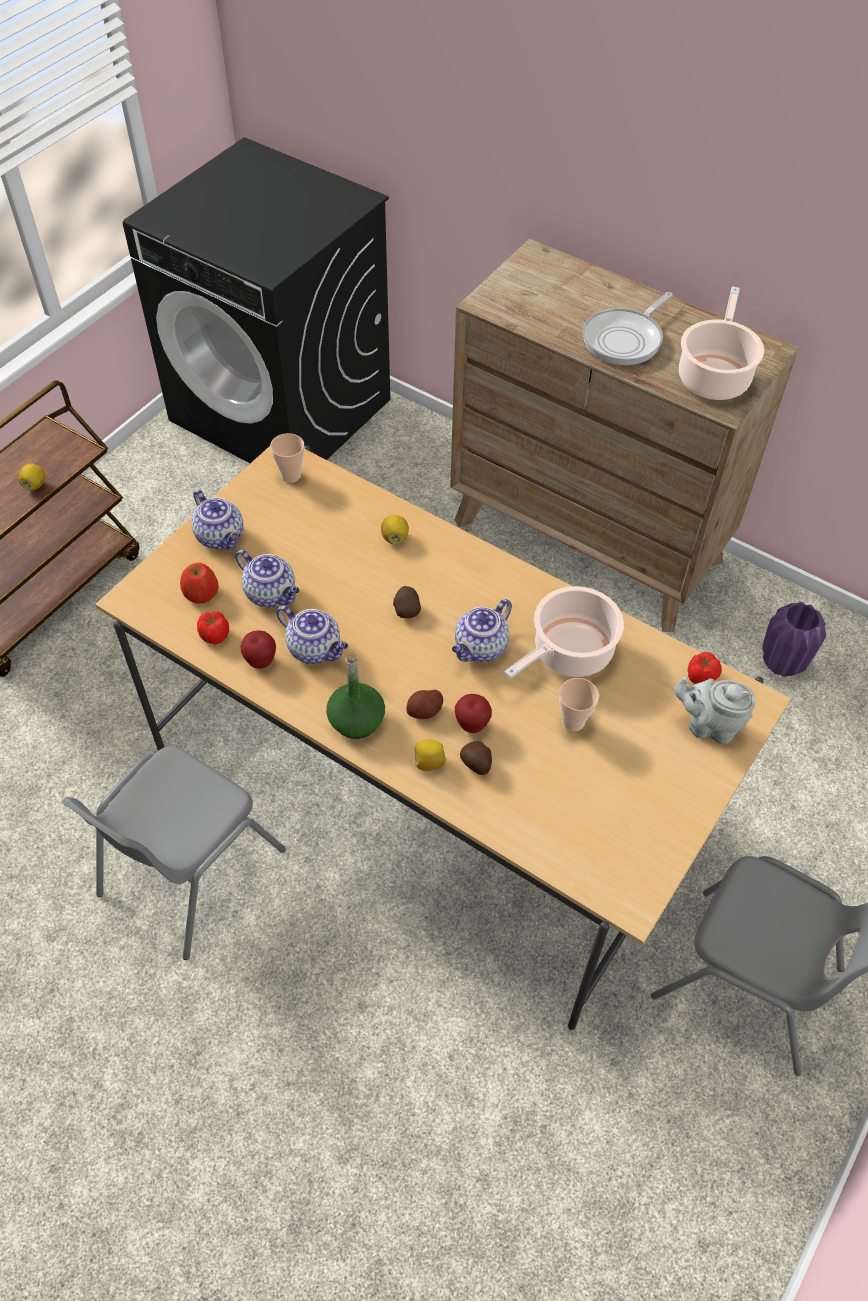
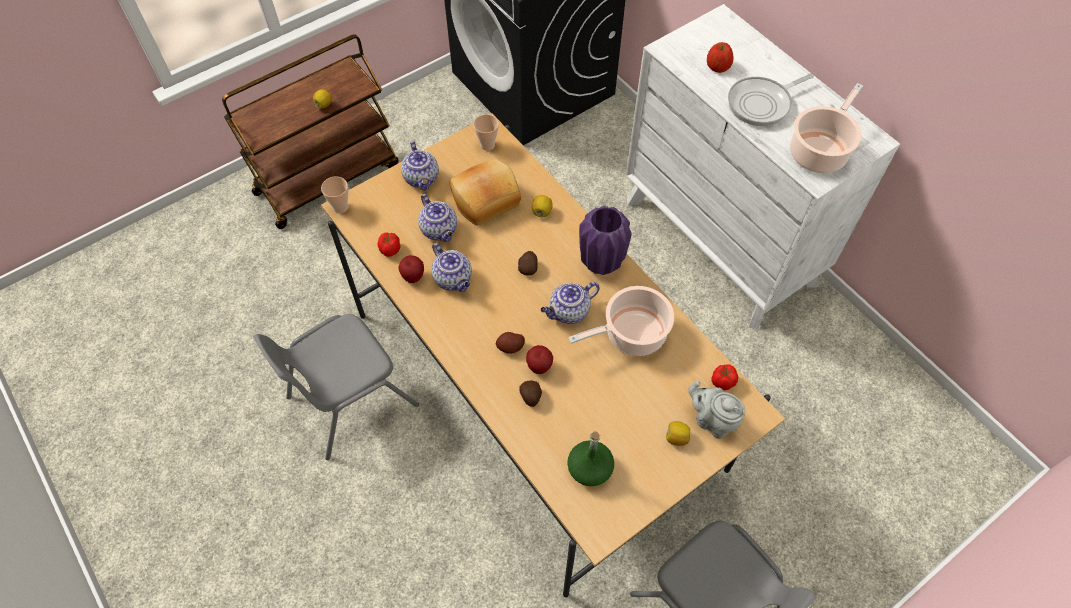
camera: 20 degrees right, 5 degrees up
apple [180,563,219,603] -> apple moved to [707,42,734,73]
green bottle [326,652,385,739] -> green bottle moved to [568,432,614,486]
lemon [414,740,446,771] -> lemon moved to [666,421,690,446]
brown dresser [450,239,799,632] -> white dresser [626,4,900,330]
cup [559,678,599,731] -> cup moved to [321,176,348,213]
purple vase [762,602,826,677] -> purple vase moved to [579,206,632,275]
none -> bread [450,159,521,226]

